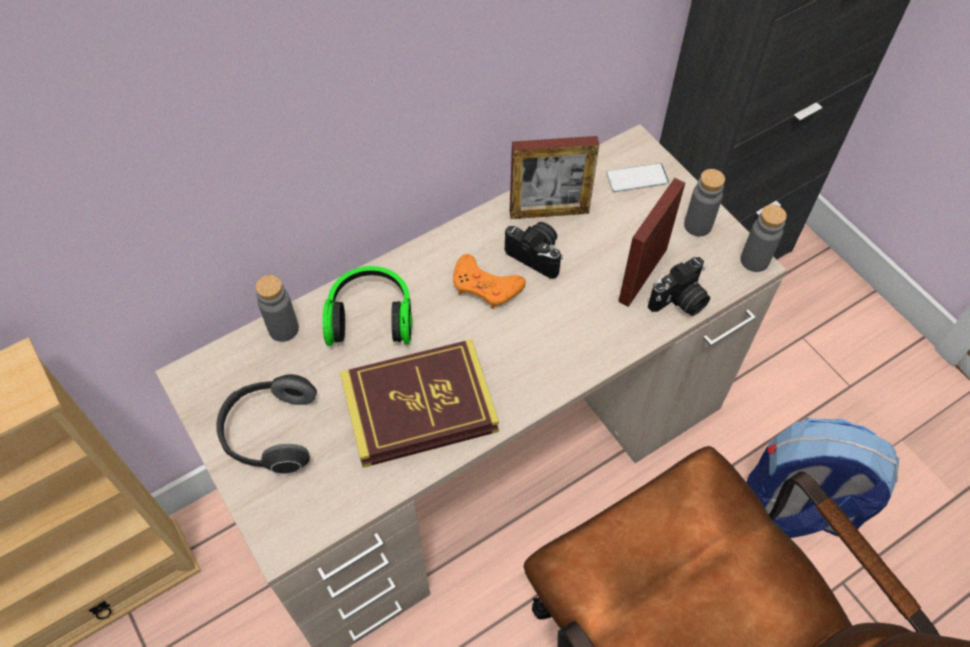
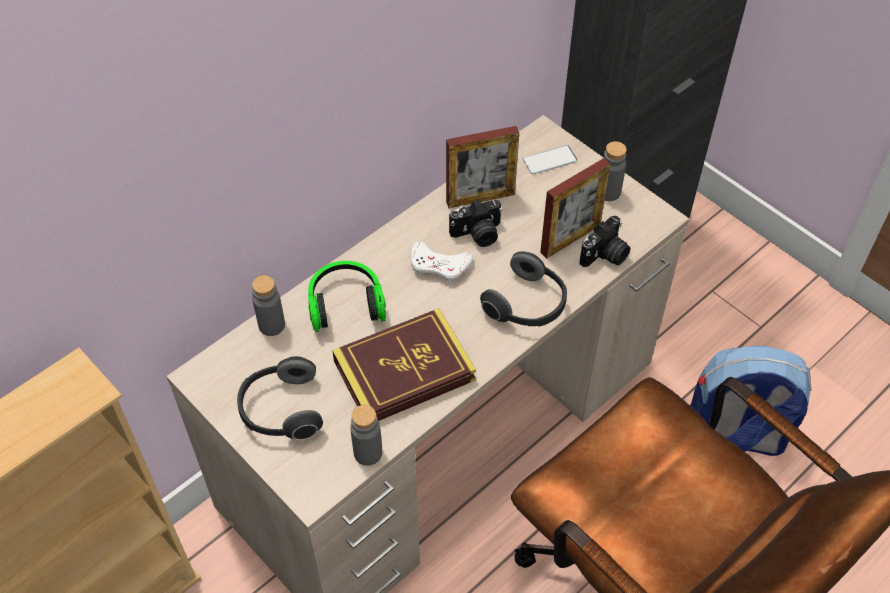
camera: 10 degrees left, 5 degrees down
orange game controller [453,254,526,309] -> white game controller [410,241,473,284]
camera [505,222,563,278] -> camera turned 135 degrees clockwise [449,199,502,247]
picture frame [618,178,685,307] -> picture frame turned 150 degrees counterclockwise [540,158,611,259]
grey bottle [740,205,787,272] -> grey bottle moved to [350,405,382,466]
none -> headphones [480,251,567,327]

